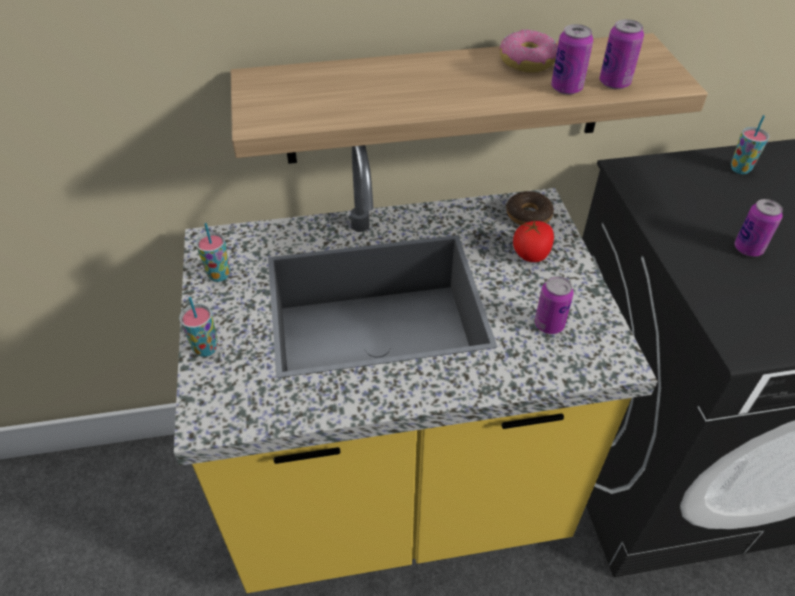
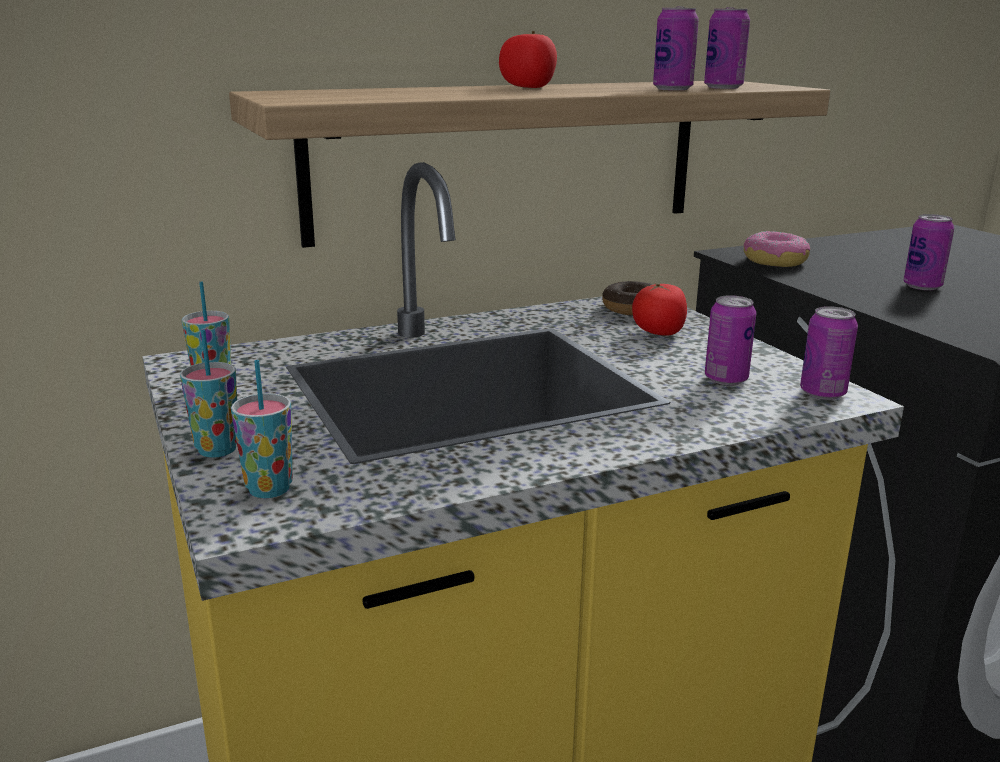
camera: 15 degrees left, 25 degrees down
donut [500,29,558,73] -> donut moved to [744,231,810,267]
cup [731,115,770,174] -> cup moved to [231,360,293,498]
none -> tomato [499,31,557,88]
none -> can [800,306,858,400]

